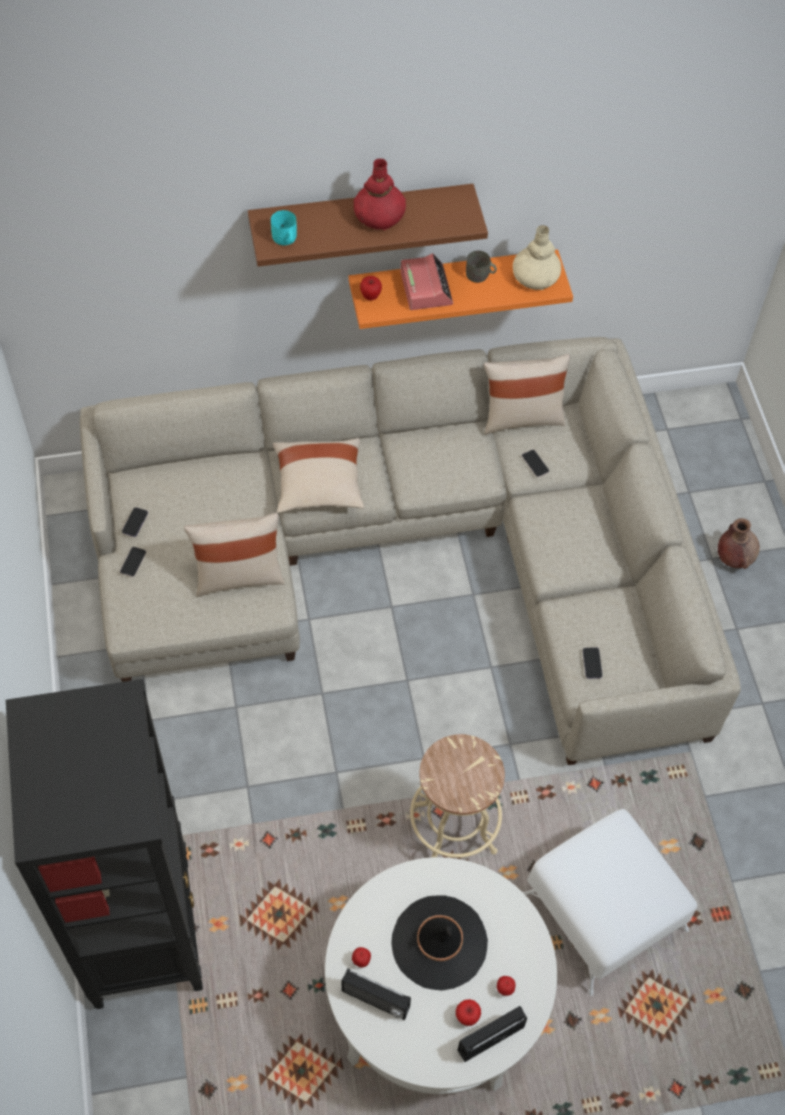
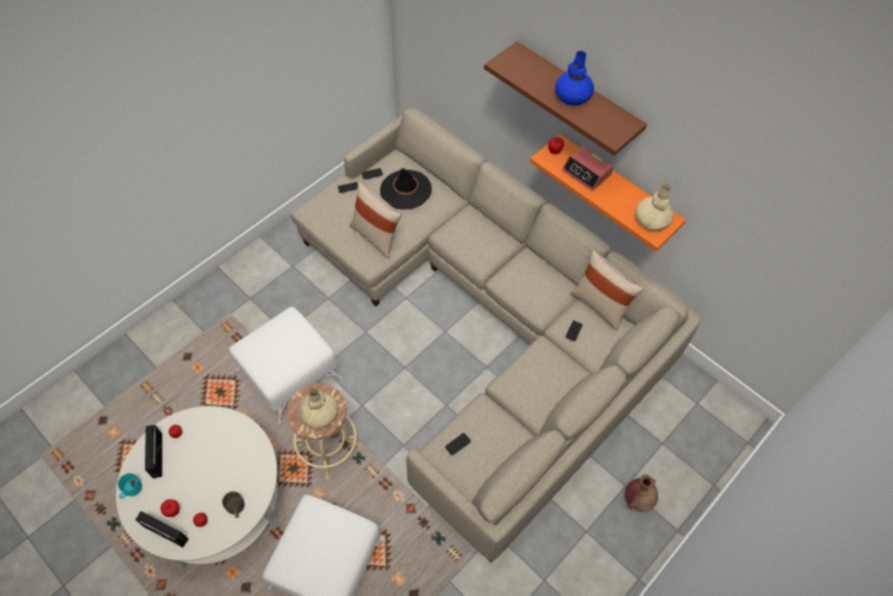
camera: 55 degrees right, 0 degrees up
black bookcase [6,679,203,1009] -> none
turquoise mug [271,210,297,245] -> turquoise mug moved to [118,473,142,499]
beige pillow [273,438,364,513] -> none
red vase [354,159,406,230] -> blue vase [555,51,594,106]
black hat [391,895,488,991] -> black hat moved to [380,168,432,210]
alarm clock [400,253,453,310] -> alarm clock turned 90 degrees clockwise [562,146,614,191]
grey mug [466,251,497,283] -> grey mug moved to [222,491,245,518]
none -> white ottoman [229,306,343,424]
none -> beige vase [300,388,338,429]

